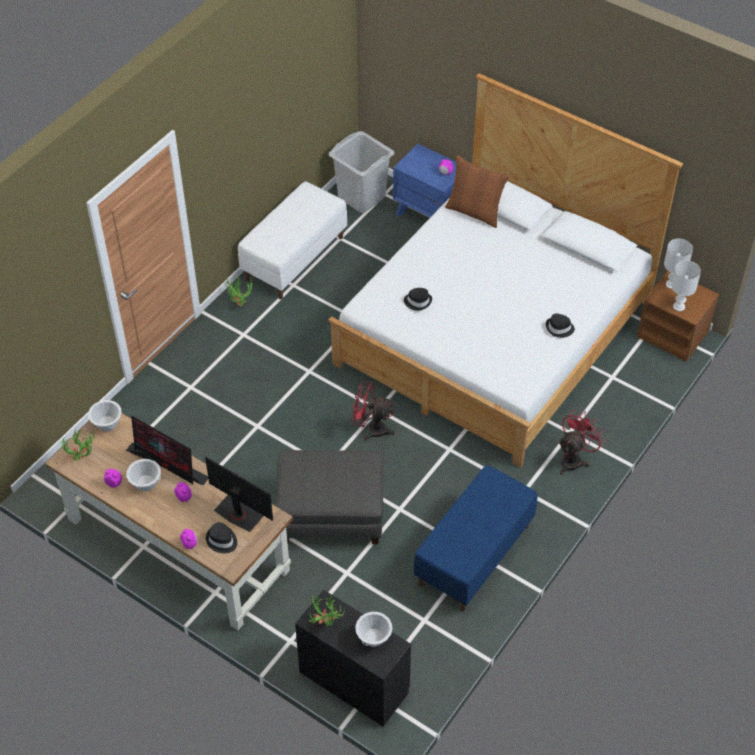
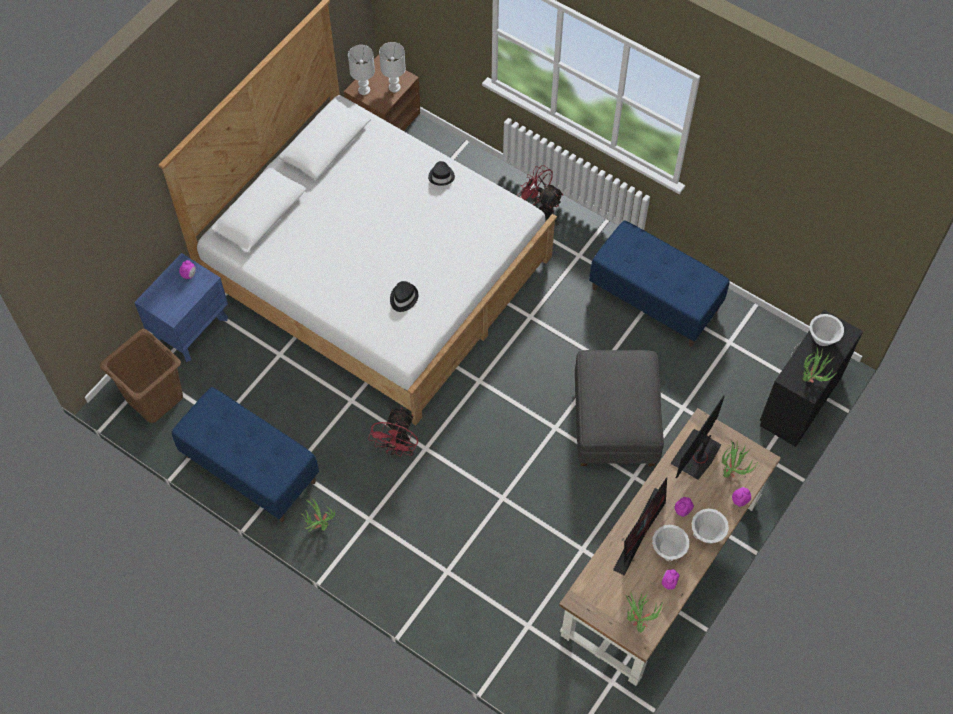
camera: 90 degrees left, 10 degrees up
white bowl [88,400,122,431] -> white bowl moved to [692,508,729,543]
black hat [206,522,237,553] -> potted plant [722,440,758,478]
white bench [238,181,347,299] -> blue bench [172,387,319,522]
grey laundry basket [329,131,395,213] -> brown laundry basket [100,329,183,423]
red fan [351,381,395,441] -> red fan moved to [368,407,418,457]
brown pillow [445,155,510,228] -> none

